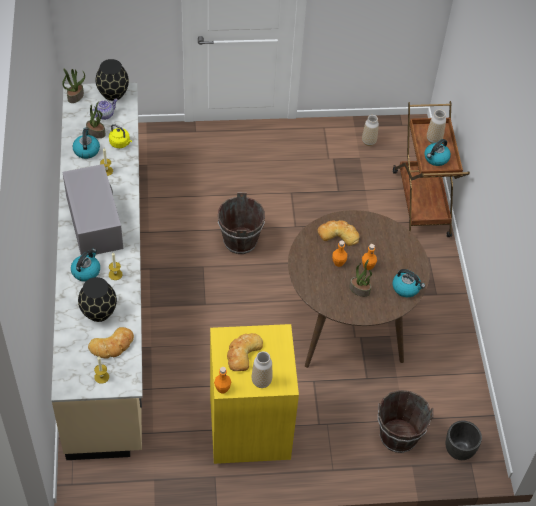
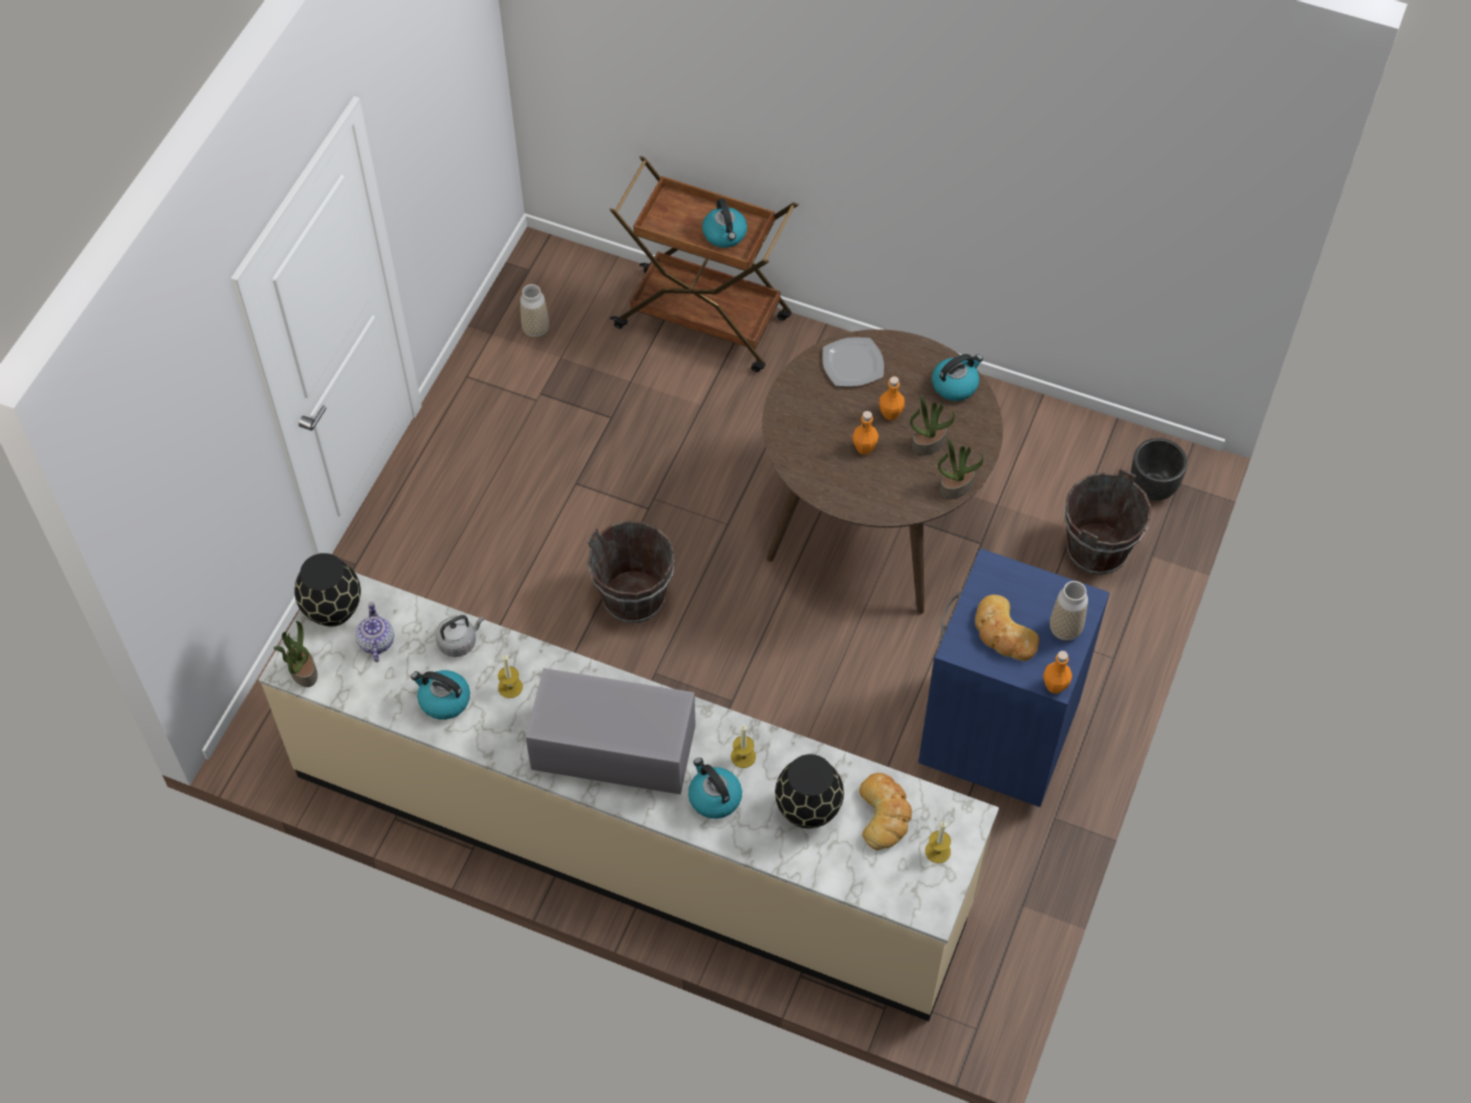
camera: 60 degrees left, 5 degrees up
potted plant [86,101,106,138] -> potted plant moved to [938,439,983,499]
yellow kettle [109,124,132,148] -> grey kettle [435,615,484,657]
yellow dresser [210,324,299,464] -> blue dresser [918,548,1110,807]
bread [318,220,360,246] -> none
vase [427,110,446,144] -> none
none -> plate [822,337,884,386]

